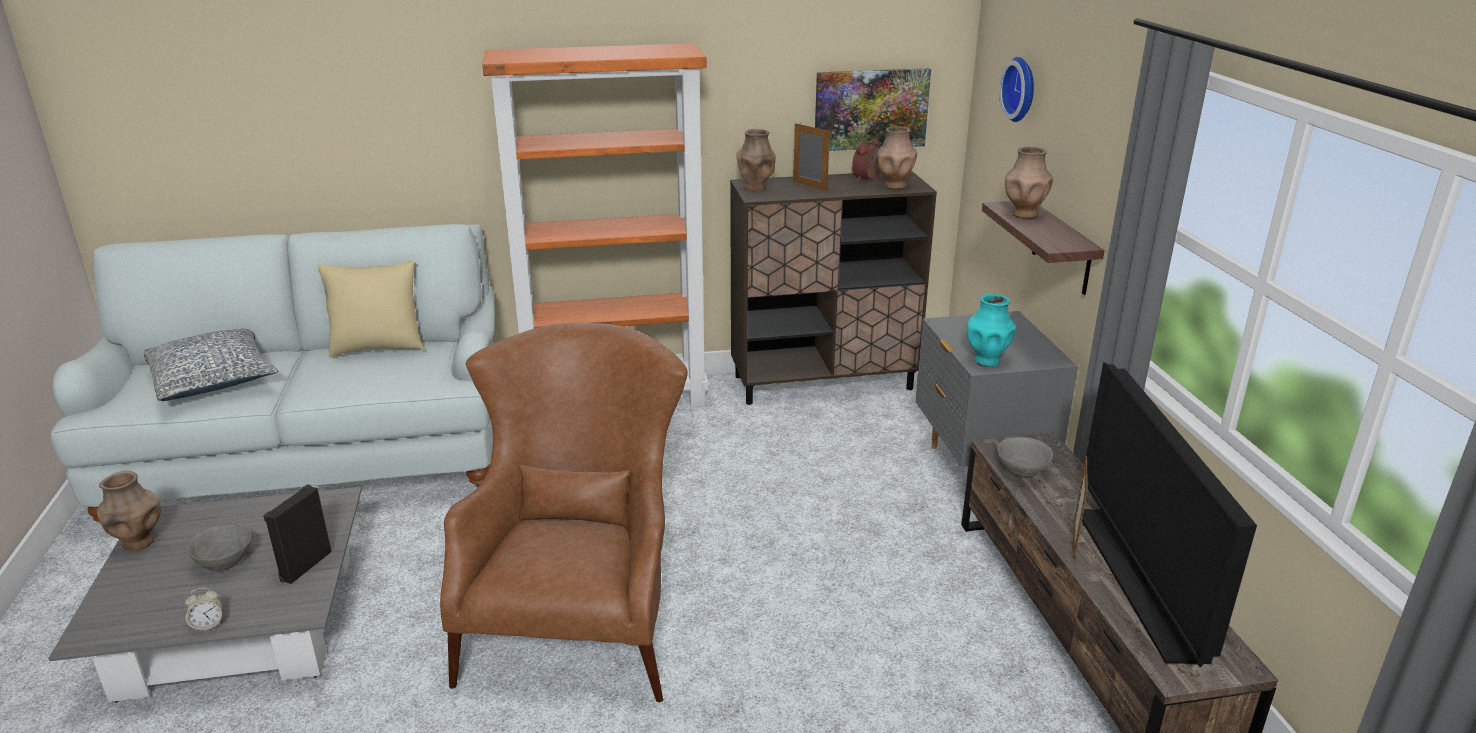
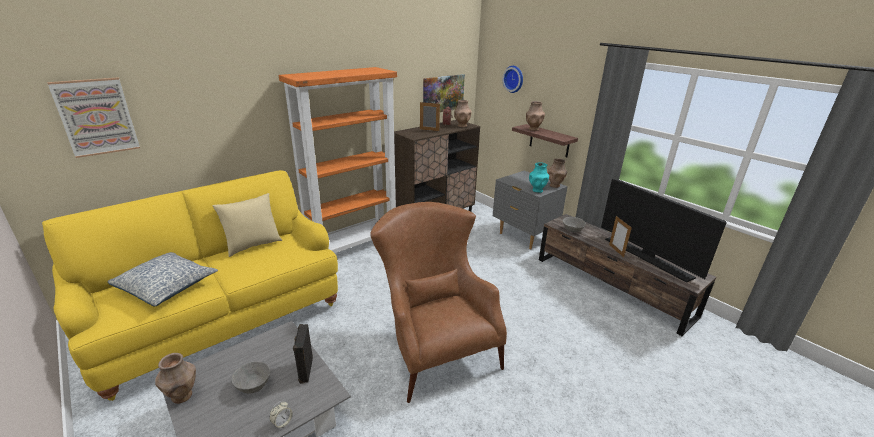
camera: 30 degrees left, 0 degrees up
white sofa [51,224,495,522] -> yellow sofa [42,170,338,401]
brown vase [736,129,776,192] -> brown vase moved to [548,158,567,188]
none -> picture [47,77,140,158]

